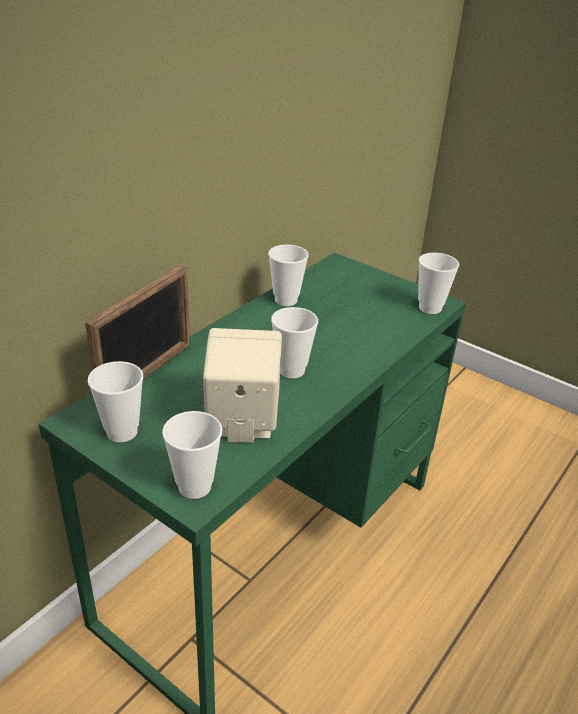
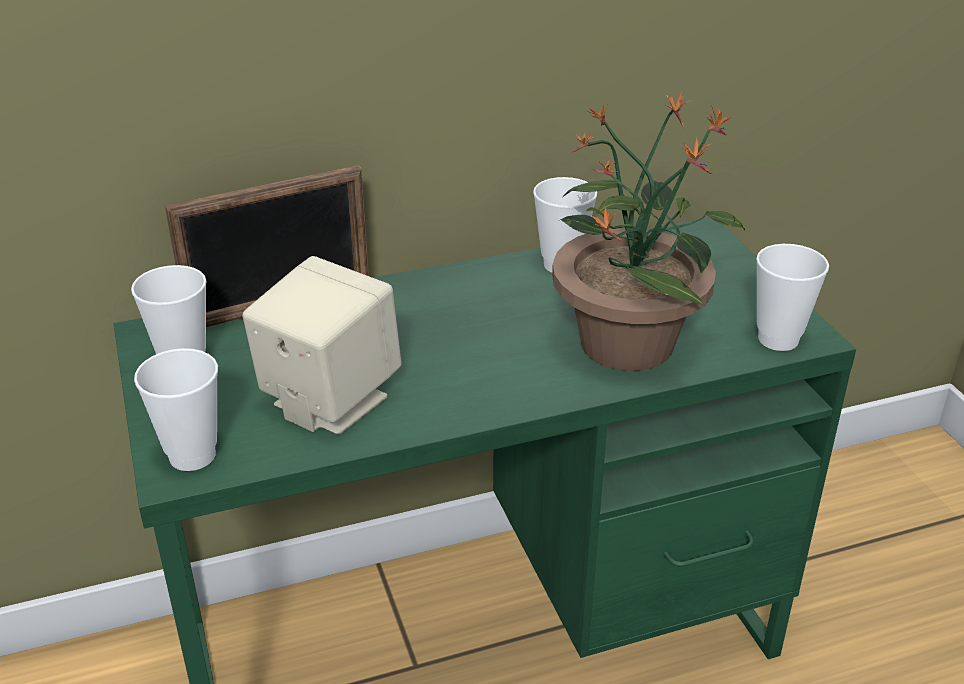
camera: 35 degrees right, 0 degrees up
cup [271,307,318,378] -> none
none -> potted plant [552,91,745,371]

